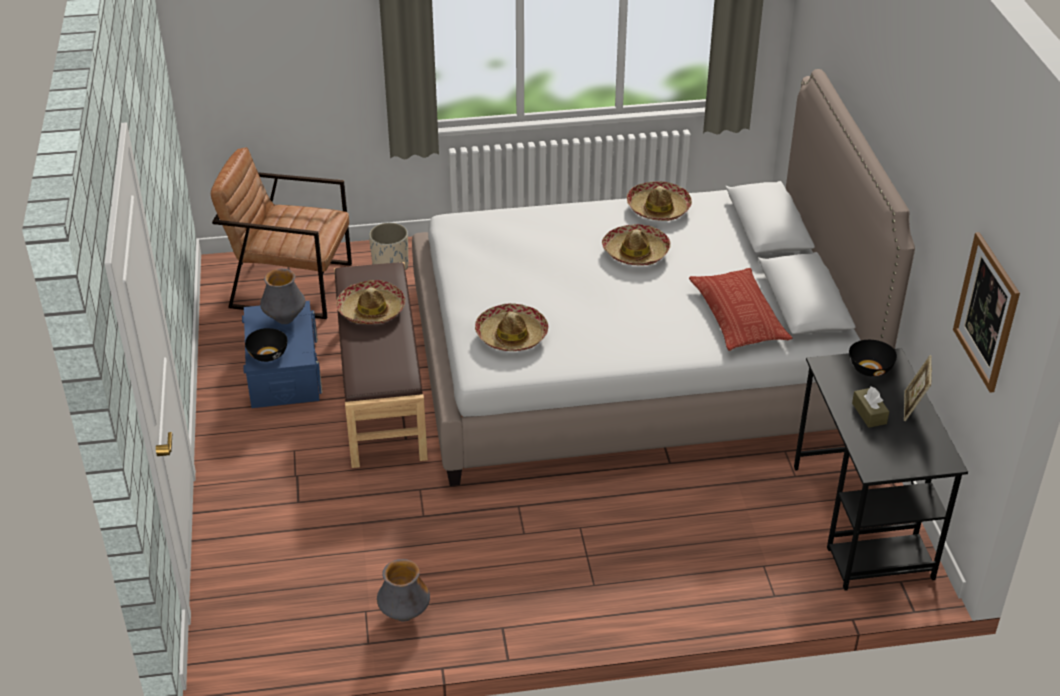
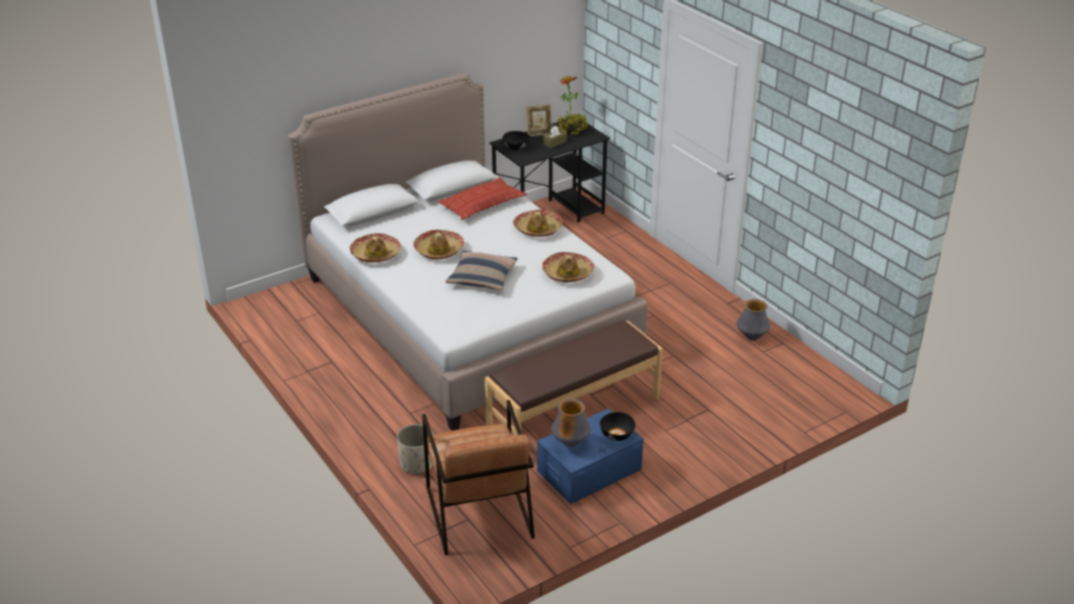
camera: 115 degrees left, 5 degrees down
hat [336,280,405,324] -> hat moved to [513,210,563,237]
picture [953,232,1020,393] -> none
none -> pillow [446,250,518,290]
none -> potted plant [558,75,589,135]

